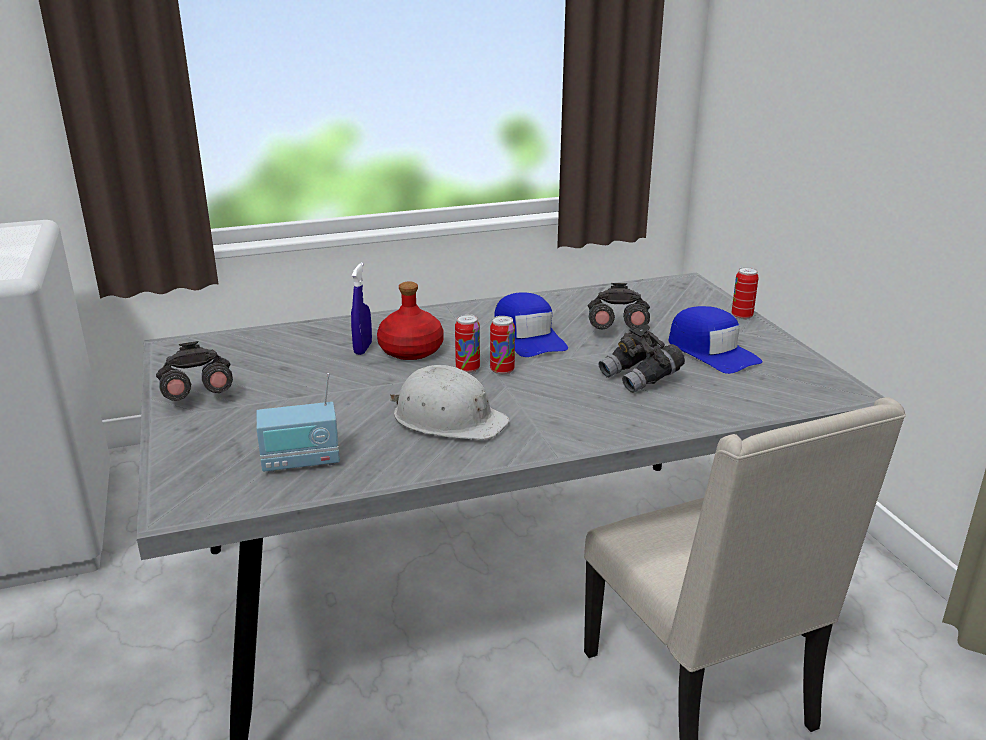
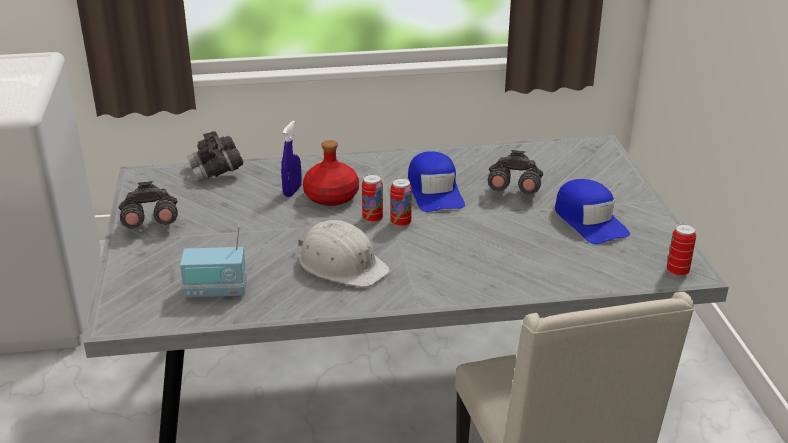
camera: 10 degrees right, 5 degrees up
grey binoculars [599,324,685,393] -> grey binoculars moved to [187,131,244,182]
can [732,267,759,320] -> can moved to [667,224,696,277]

